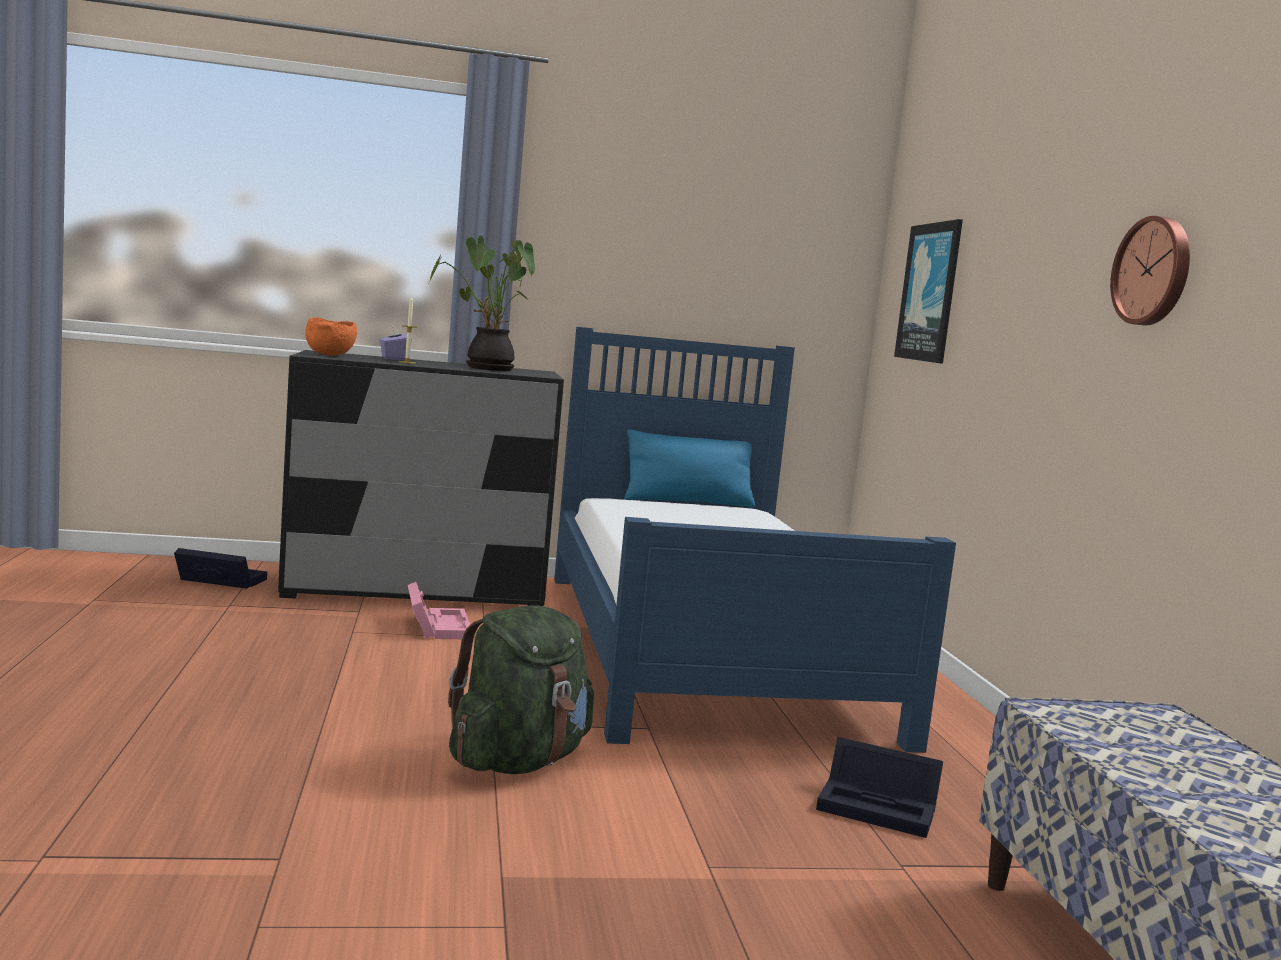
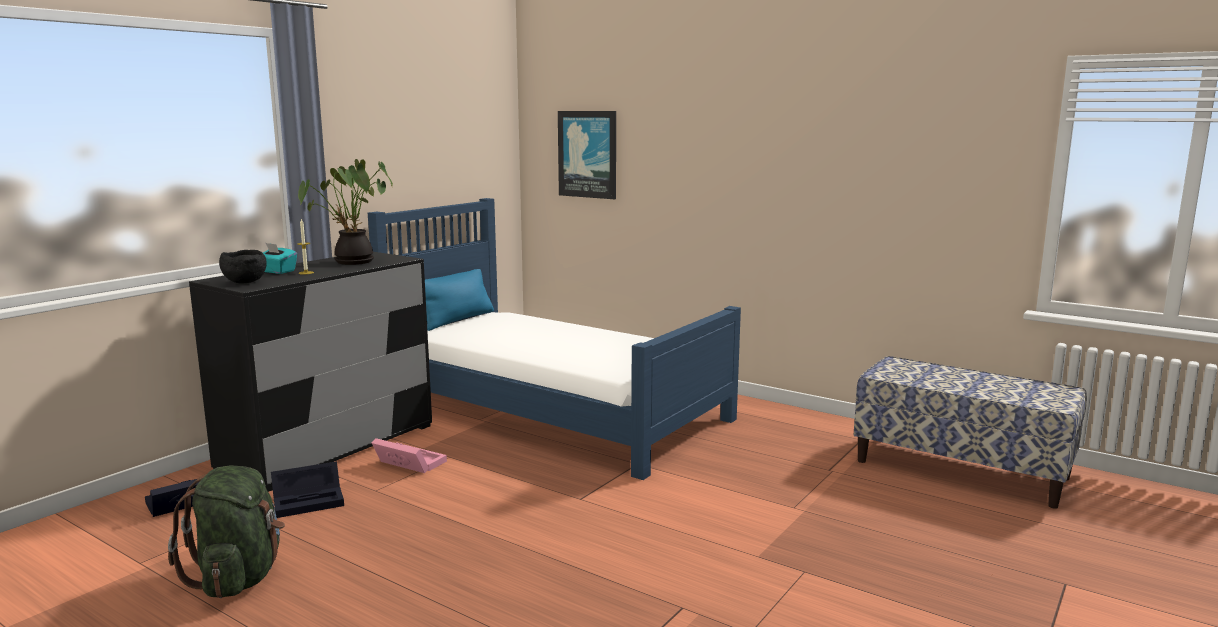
camera: 45 degrees left, 5 degrees up
orange bowl [305,317,357,356] -> black bowl [219,250,267,283]
purple tissue box [379,324,412,361] -> turquoise tissue box [263,243,297,274]
green backpack [448,605,594,774] -> green backpack moved to [168,465,285,598]
black storage box [816,737,943,838] -> black storage box moved to [271,461,344,518]
wall clock [1110,216,1190,325] -> none

